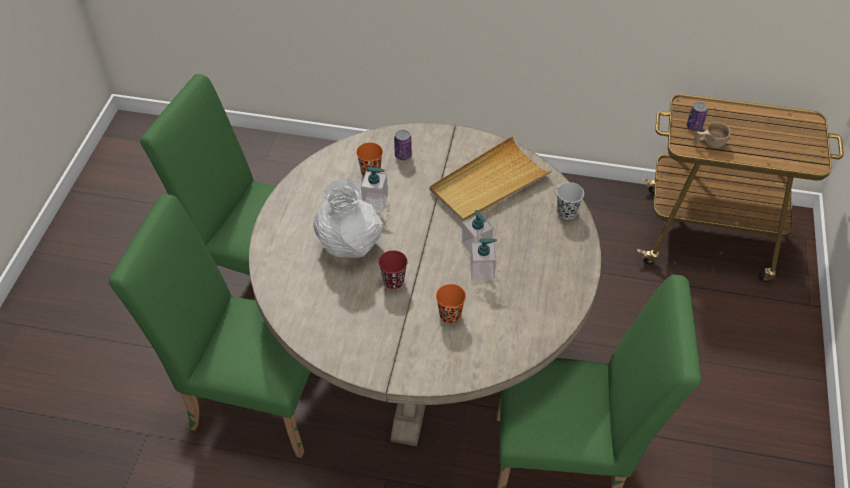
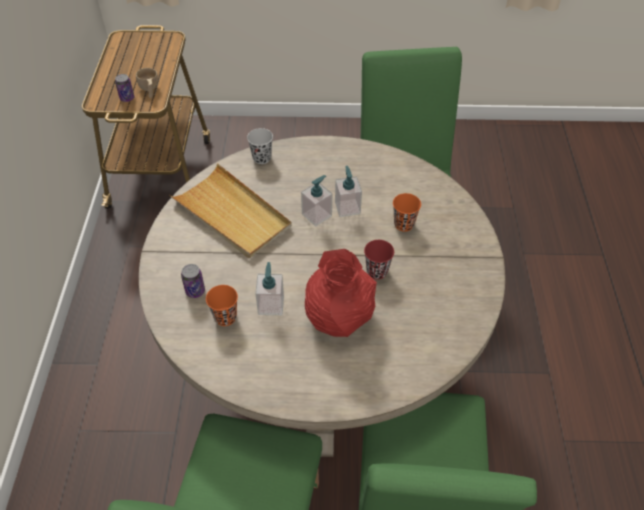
camera: 100 degrees left, 0 degrees up
white vase [314,178,384,258] -> red vase [305,249,377,337]

